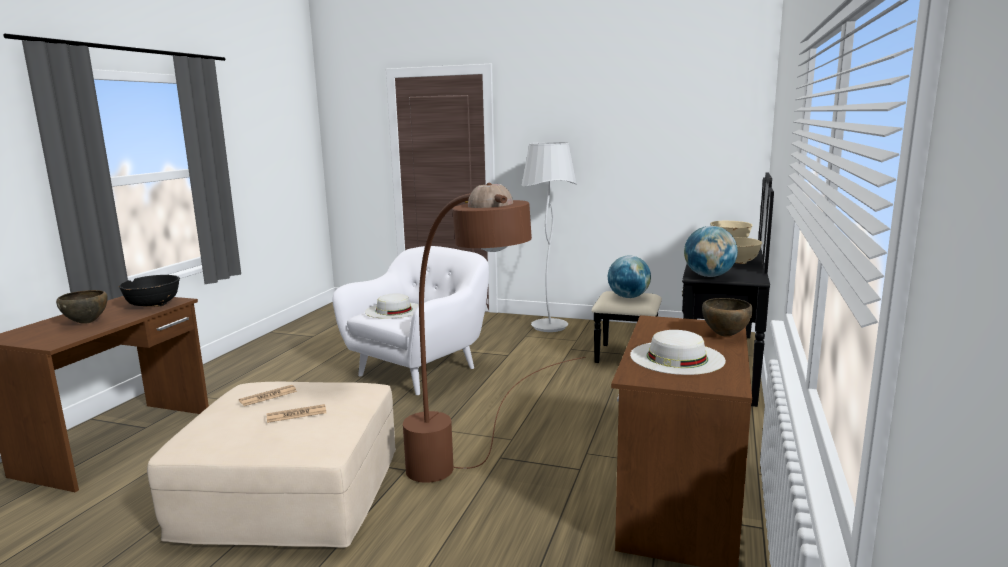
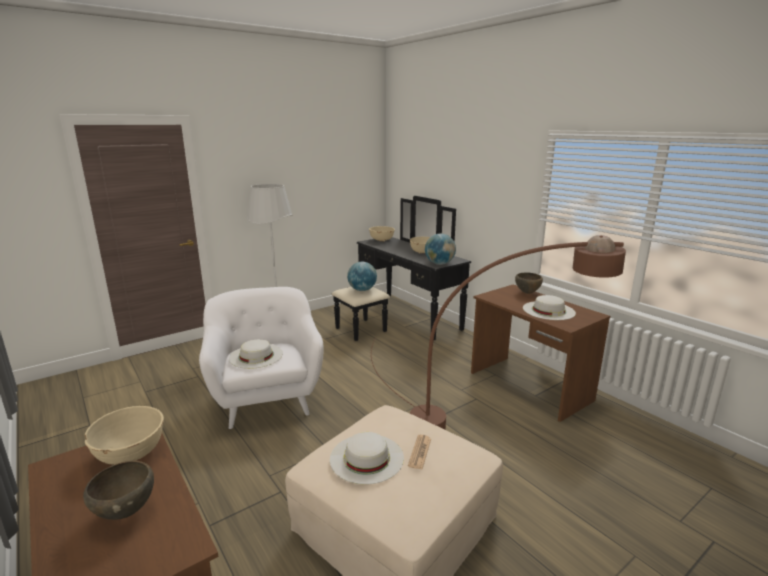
camera: 55 degrees left, 5 degrees up
black bowl [119,275,180,307] -> beige bowl [85,406,164,465]
newspaper [239,385,297,406] -> white hat [330,432,404,485]

